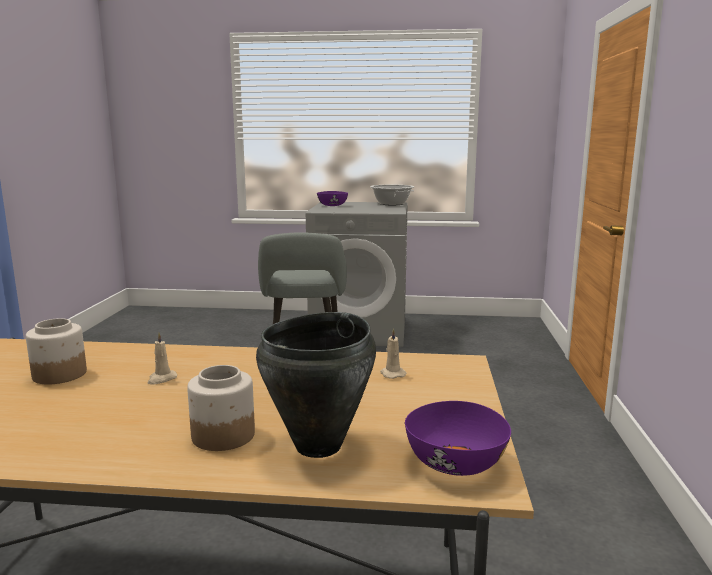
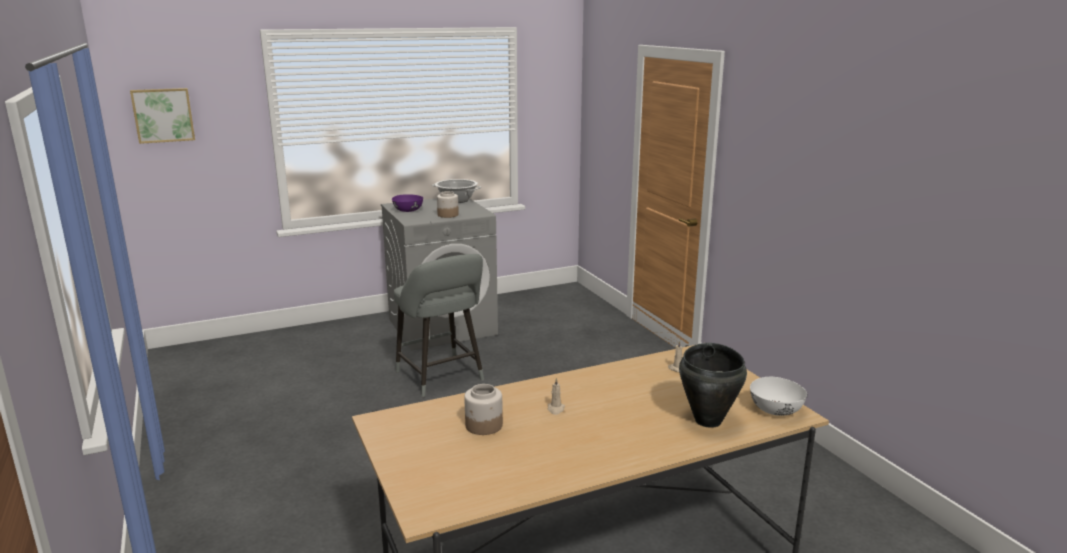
camera: 30 degrees left, 5 degrees up
jar [187,365,255,451] -> jar moved to [437,191,459,218]
purple bowl [405,401,511,476] -> white bowl [750,377,807,416]
none -> picture [130,88,195,144]

